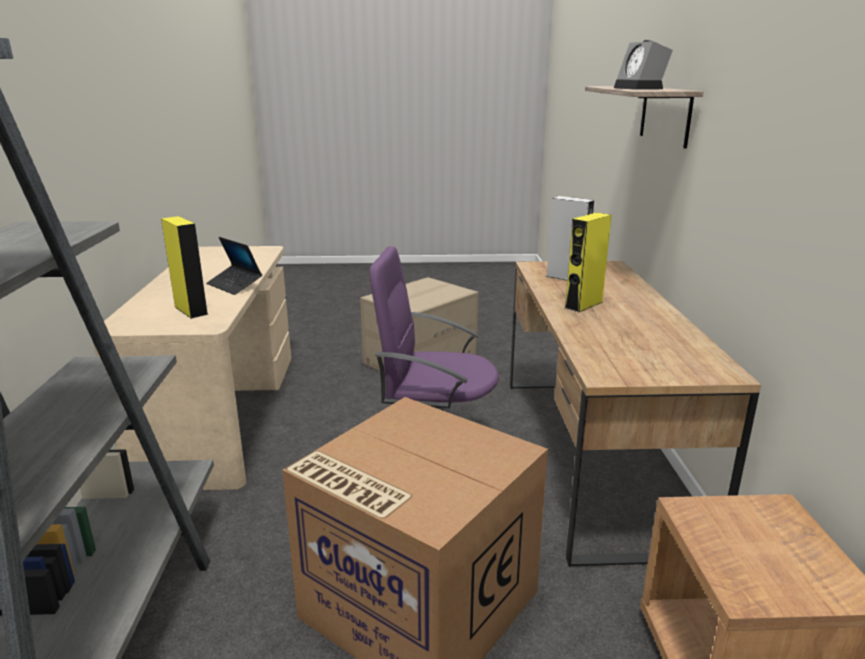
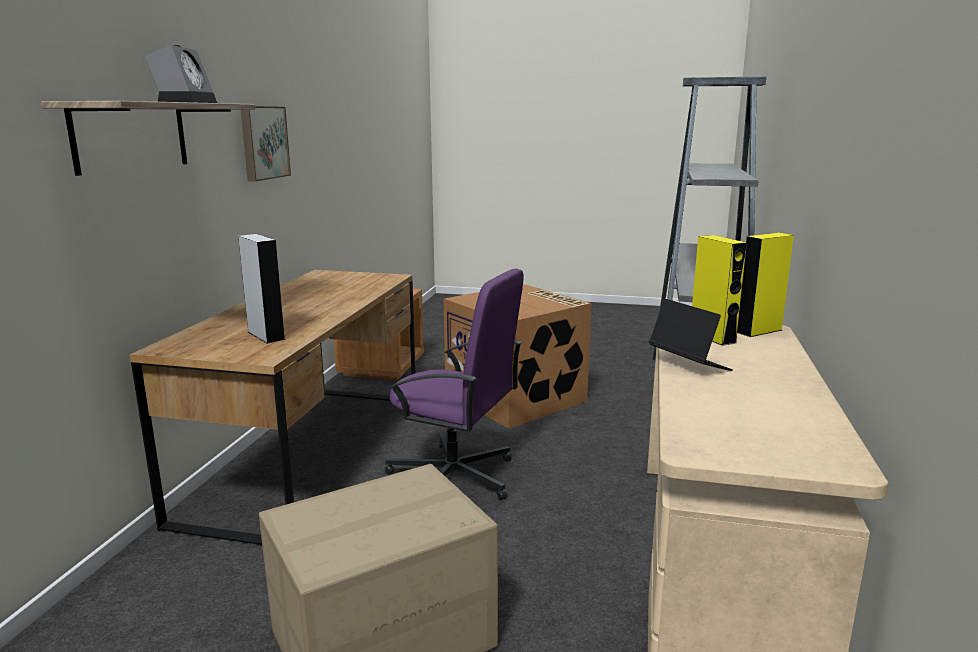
camera: 165 degrees left, 5 degrees down
yellow speaker [565,212,611,312] -> yellow speaker moved to [737,233,794,337]
none -> picture [241,106,291,181]

